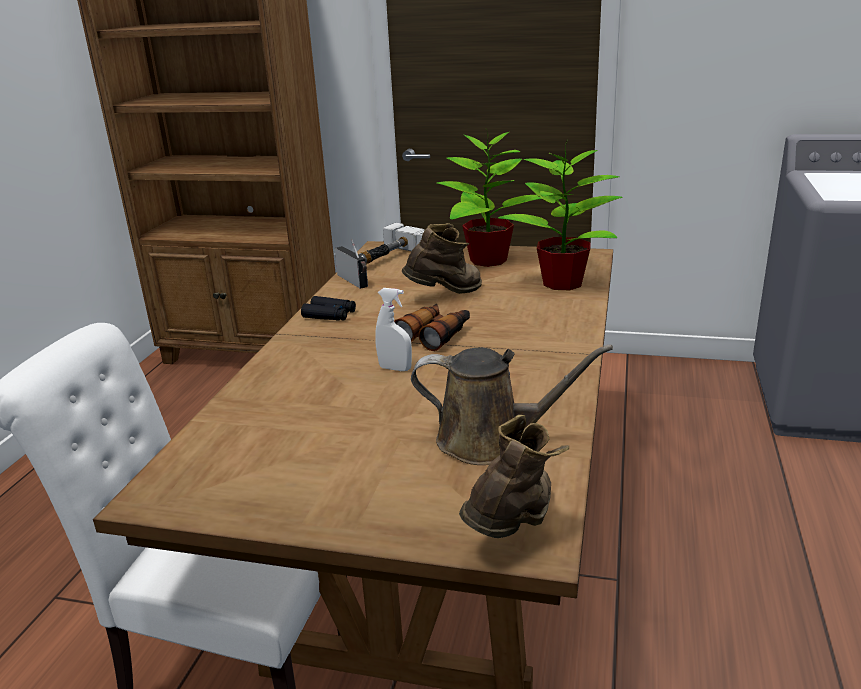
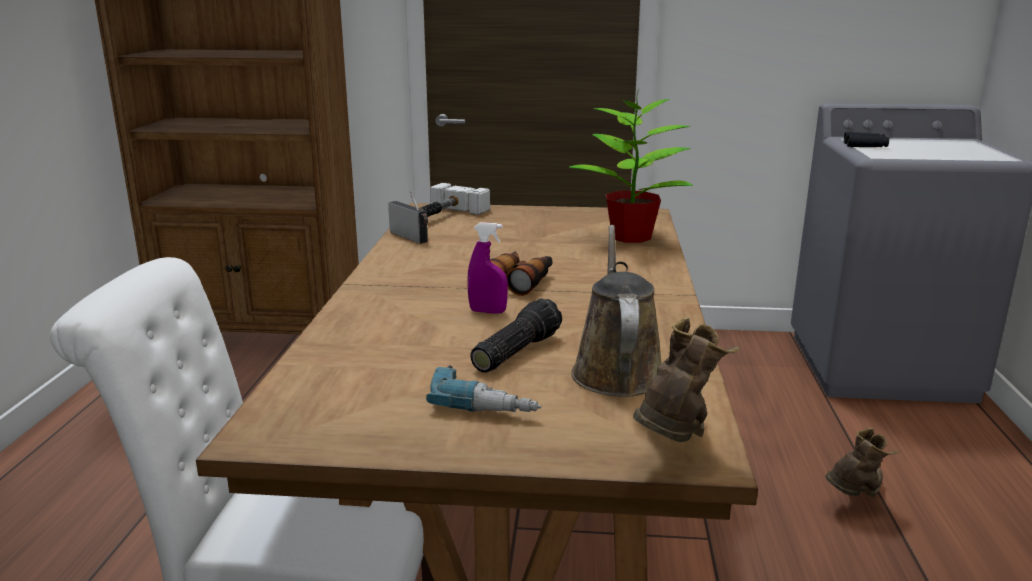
camera: 10 degrees left, 5 degrees down
black binoculars [301,296,356,321] -> black binoculars moved to [844,132,889,147]
white spray bottle [375,288,412,371] -> purple spray bottle [467,222,508,314]
brown boot [402,223,482,294] -> brown boot moved to [825,428,899,498]
brown watering can [411,344,613,465] -> brown watering can turned 90 degrees counterclockwise [571,225,661,397]
potted plant [437,129,542,267] -> none
none -> power drill [426,365,541,412]
none -> flashlight [470,298,562,373]

